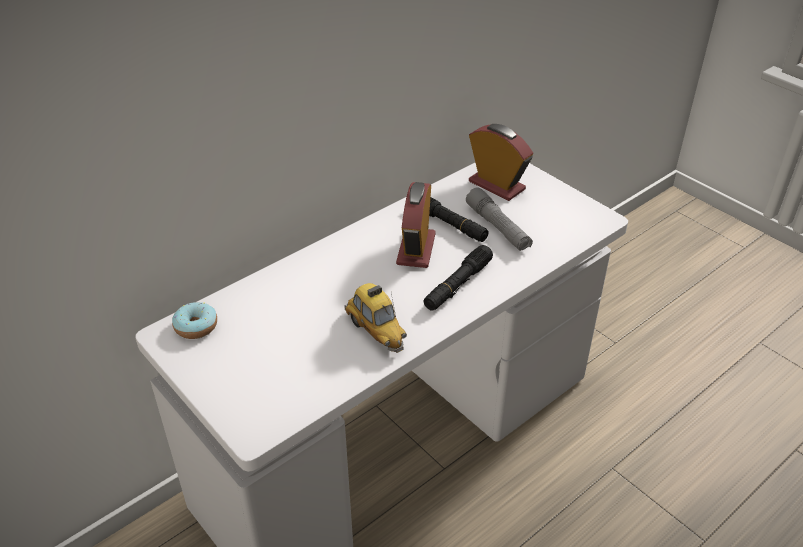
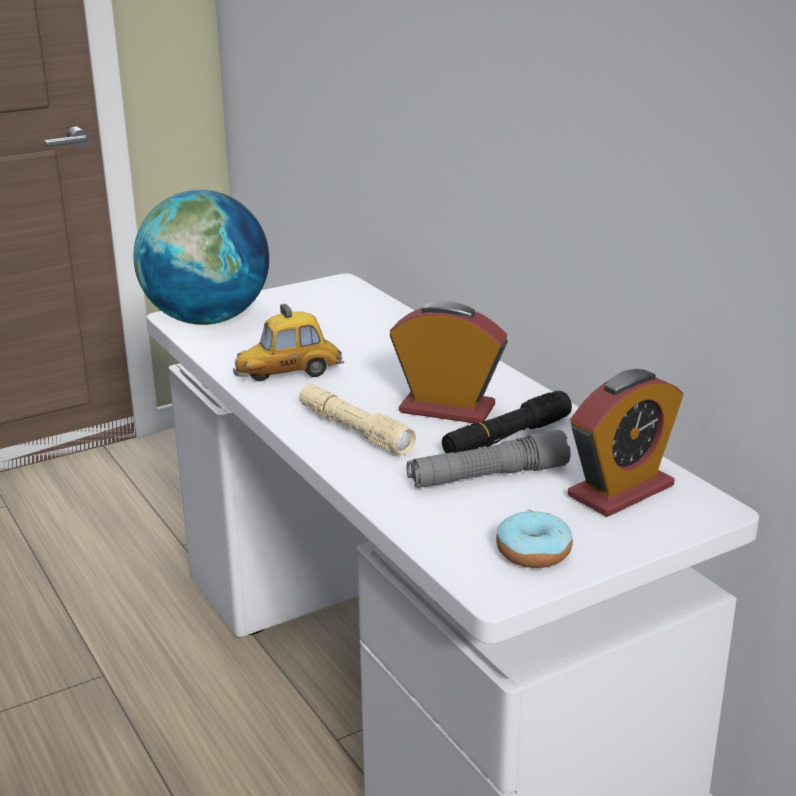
camera: 100 degrees right, 15 degrees down
donut [172,302,217,339] -> donut moved to [496,510,573,568]
black flashlight [424,245,493,311] -> beige flashlight [299,384,416,455]
none -> globe [133,190,269,325]

